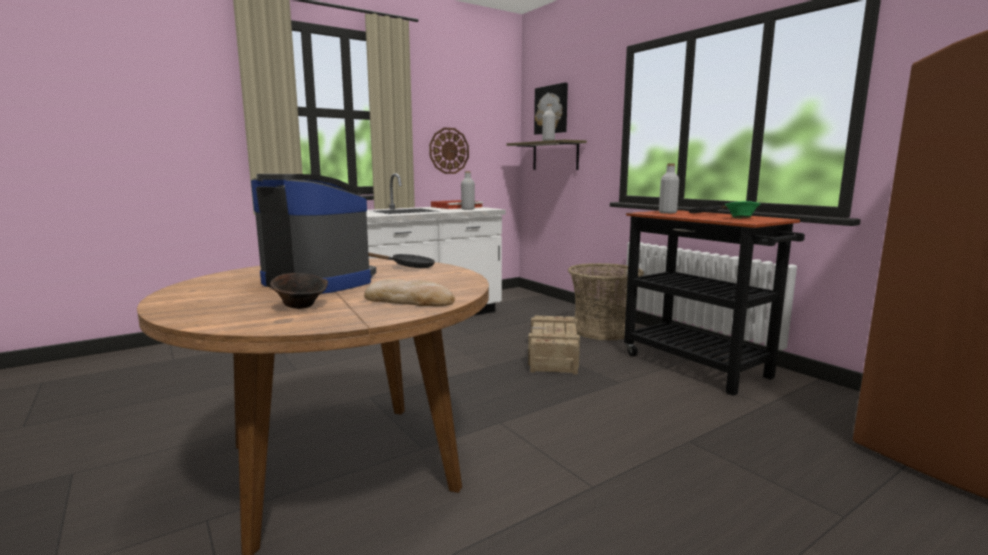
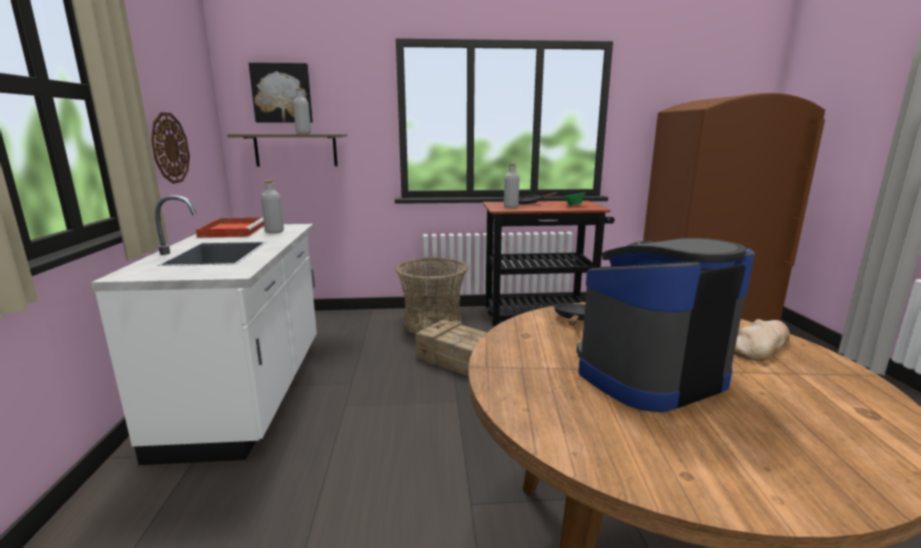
camera: 60 degrees left, 5 degrees up
brown bowl [270,273,328,309] -> none

